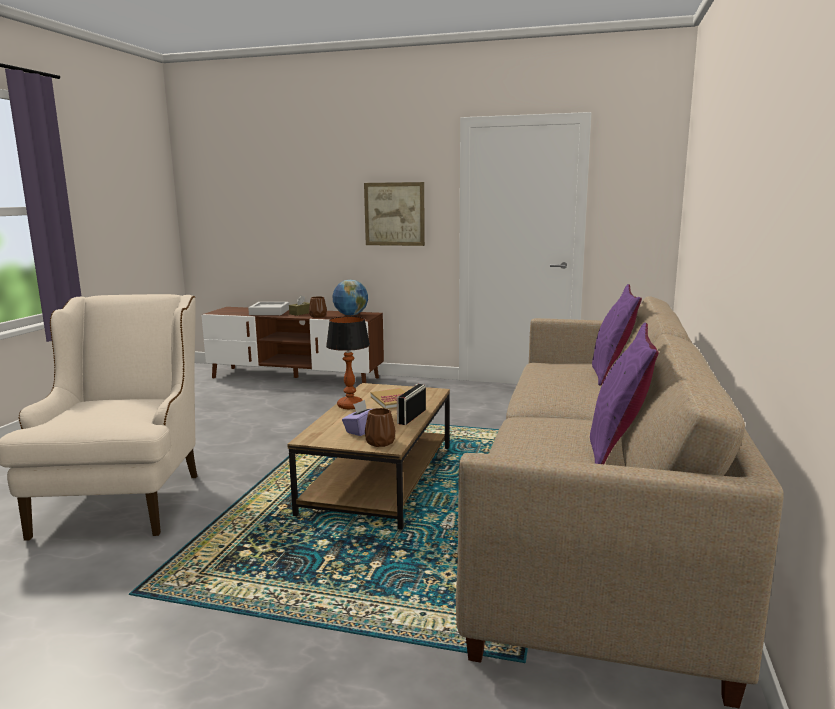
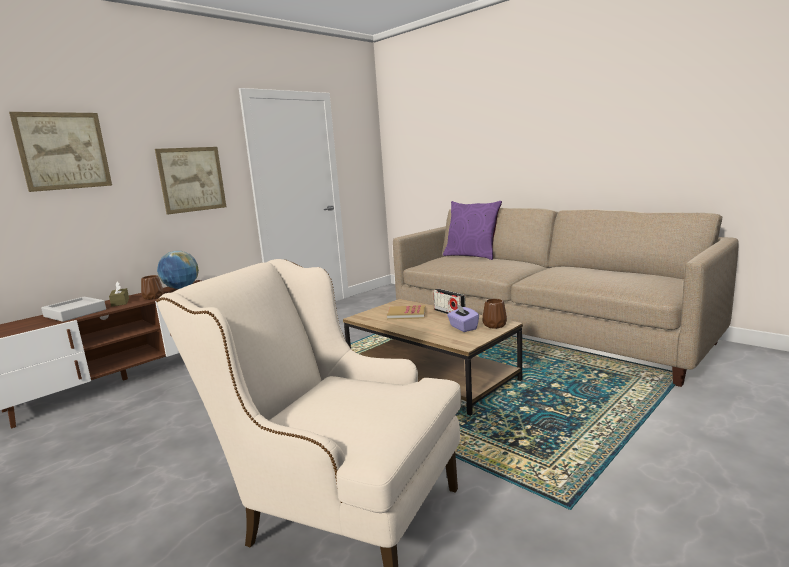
camera: 60 degrees left, 0 degrees up
table lamp [326,316,370,409] -> none
purple pillow [590,323,659,464] -> none
none -> picture [9,112,112,192]

